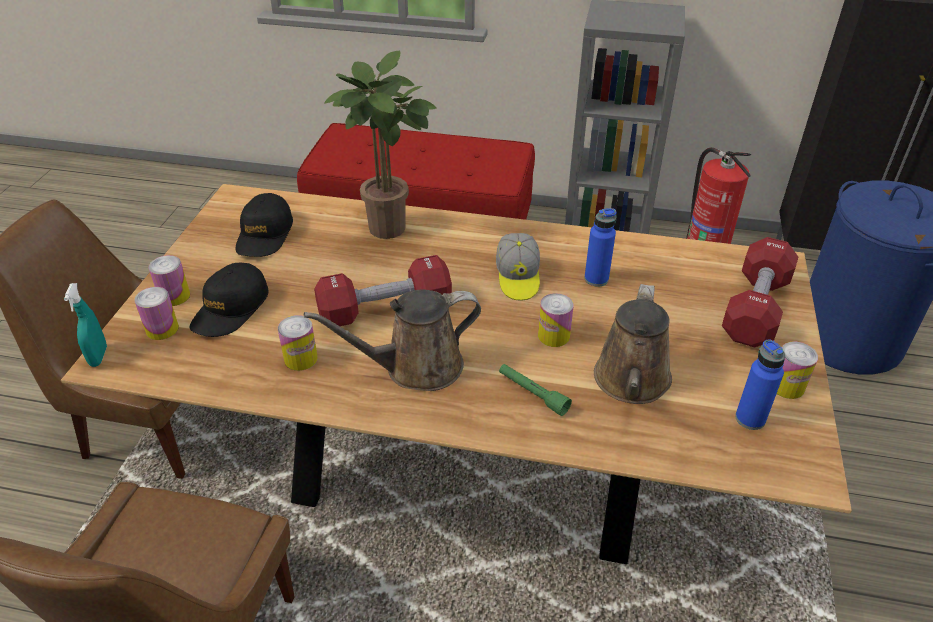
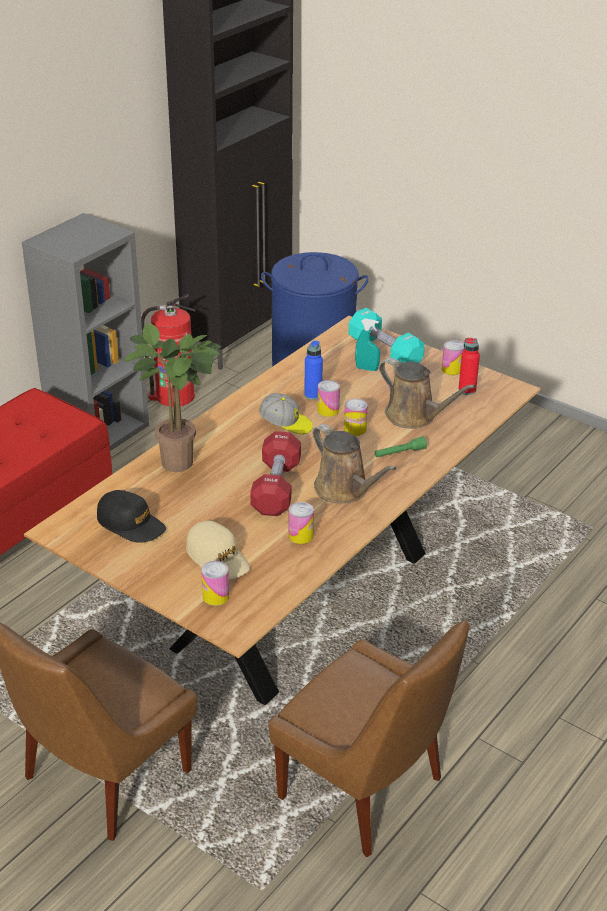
camera: 65 degrees left, 5 degrees down
turquoise spray bottle [64,283,107,367] -> turquoise spray bottle moved to [355,319,380,371]
can [149,255,190,306] -> can moved to [317,380,340,417]
black cap [190,263,268,337] -> beige cap [186,521,250,580]
brown watering can [304,289,481,391] -> brown watering can turned 45 degrees counterclockwise [312,424,397,504]
red dumbbell [722,237,798,347] -> turquoise dumbbell [349,308,425,363]
blue bottle [735,339,785,430] -> red bottle [458,338,480,395]

